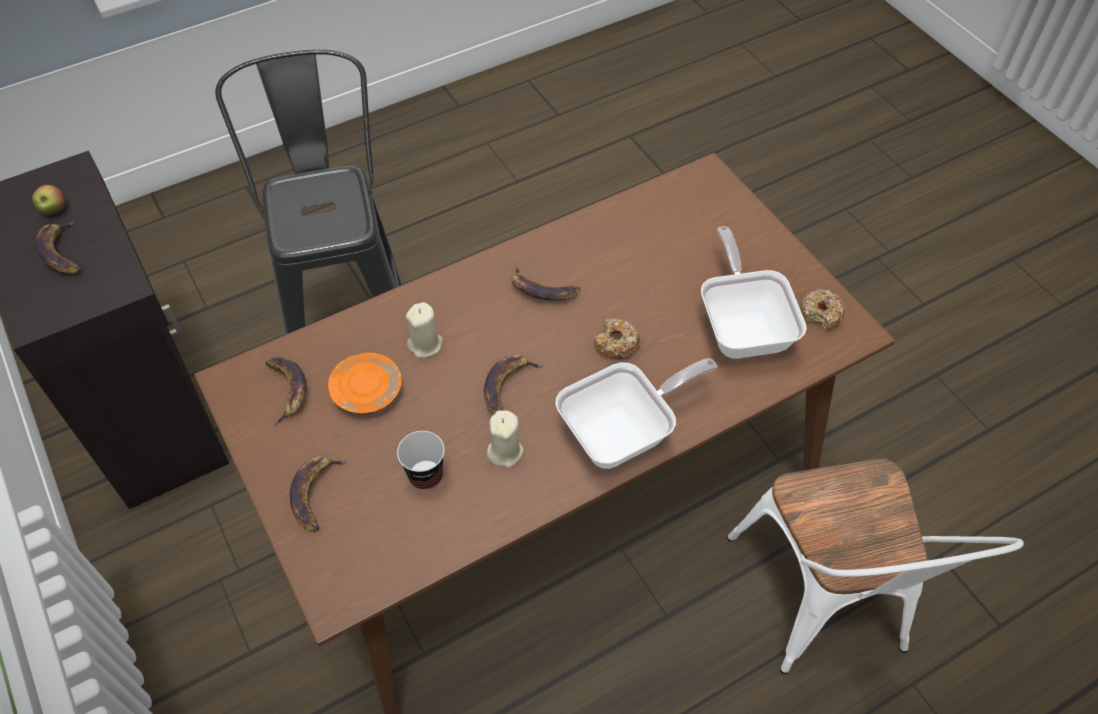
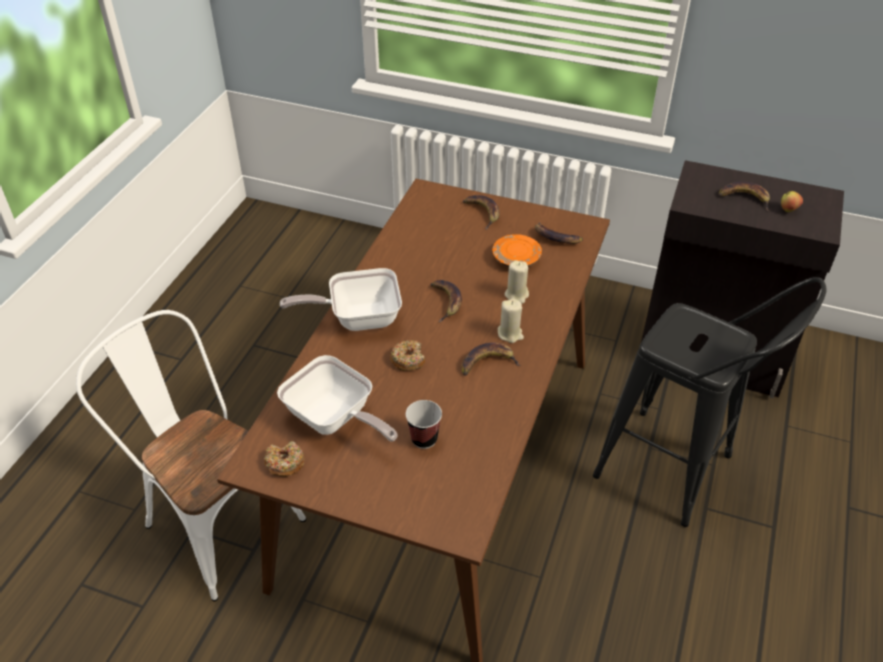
camera: 140 degrees right, 10 degrees down
cup [397,431,445,490] -> cup moved to [406,400,442,449]
beige candle [487,410,523,468] -> beige candle moved to [498,298,524,343]
frying pan [556,358,718,469] -> frying pan turned 60 degrees clockwise [280,268,402,331]

